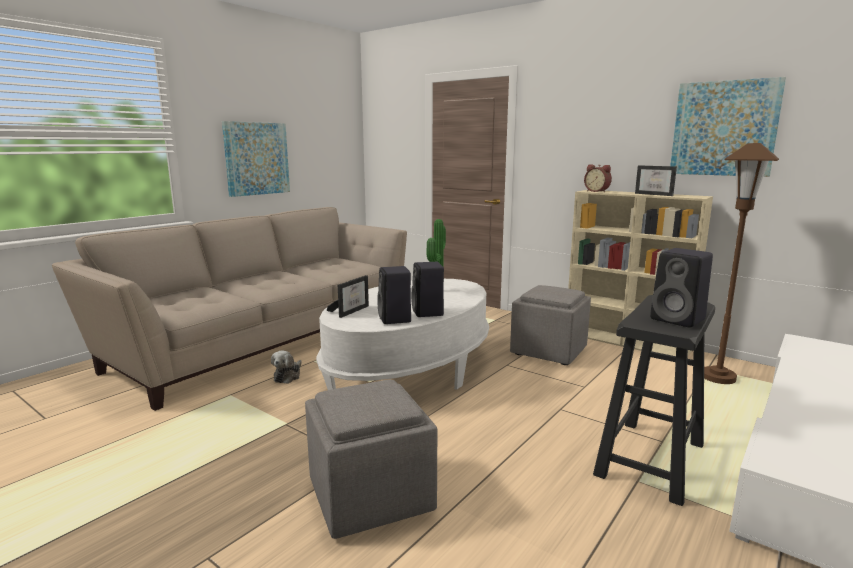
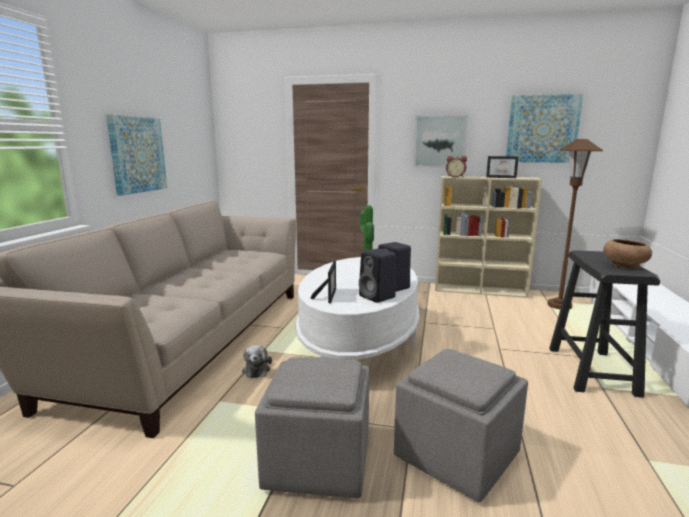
camera: 25 degrees left, 0 degrees up
grey ottoman [510,285,591,365] -> grey ottoman moved to [255,357,369,499]
black speaker [650,248,713,328] -> brown bowl [603,239,652,269]
none -> picture [413,114,469,168]

